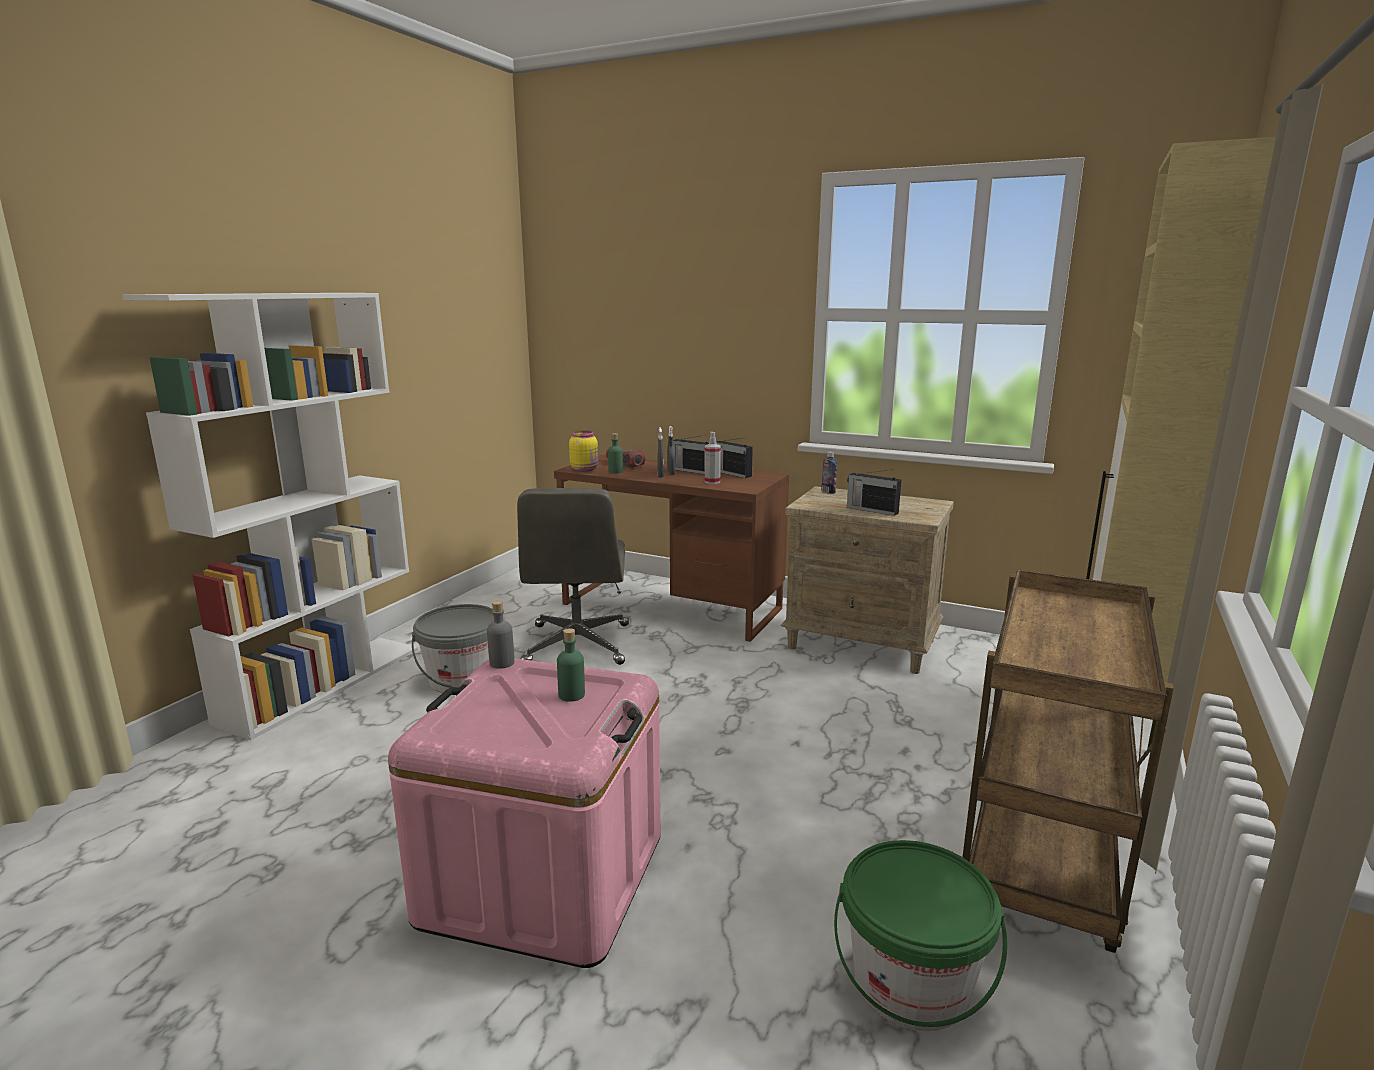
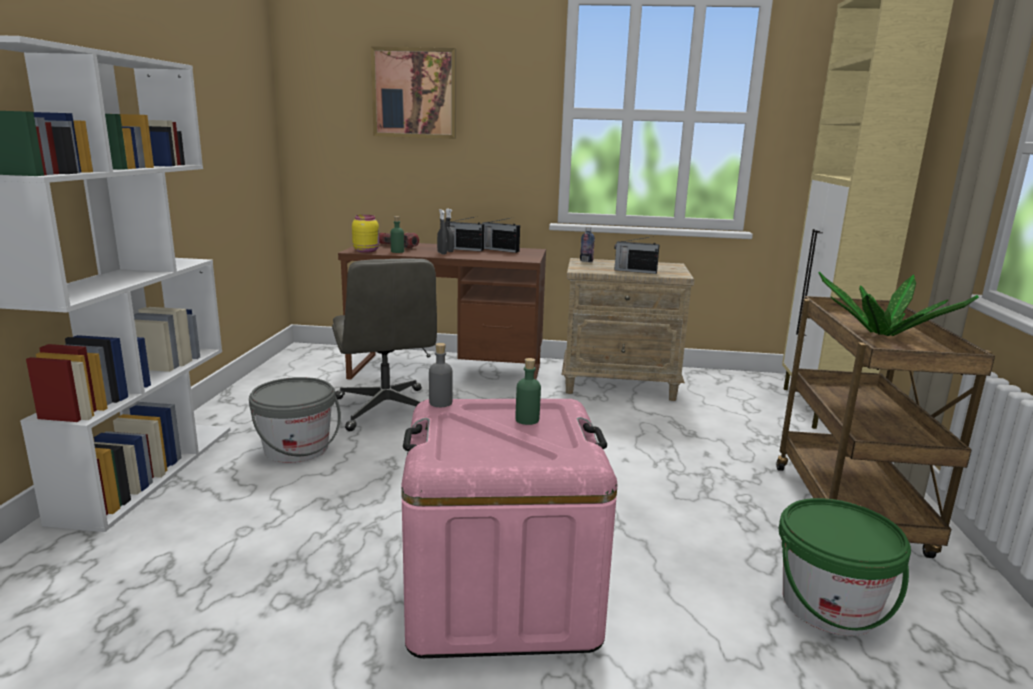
camera: 20 degrees left, 0 degrees up
spray bottle [704,432,721,484] -> none
none -> picture [371,46,456,139]
none -> potted plant [818,272,979,336]

